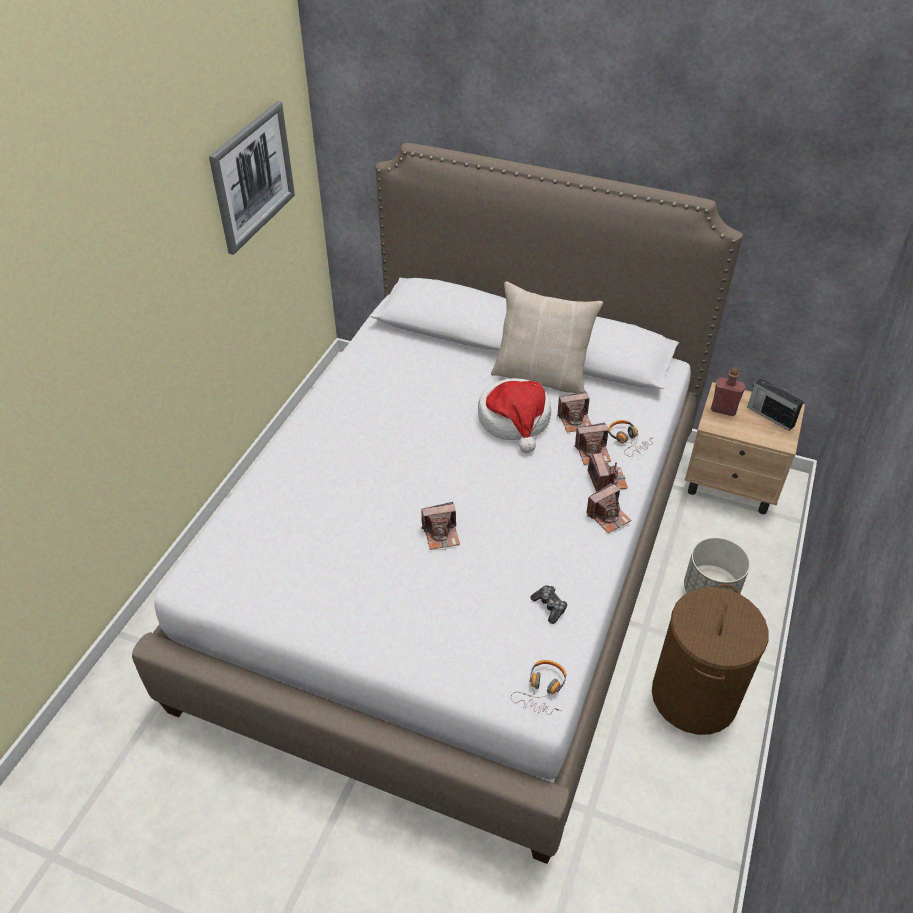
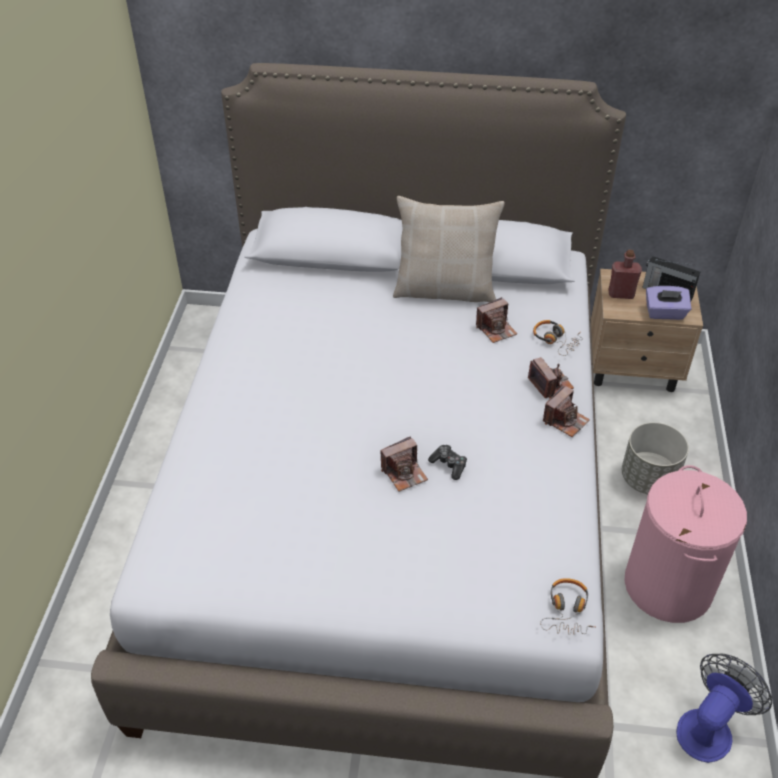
camera: 15 degrees left, 0 degrees up
picture [209,101,295,255] -> none
hat [478,378,551,453] -> none
game controller [530,585,568,624] -> game controller moved to [428,445,467,480]
camera [574,423,611,465] -> none
brown laundry basket [652,584,769,735] -> pink laundry basket [624,465,747,623]
none -> purple tissue box [646,286,691,320]
none -> fan [676,653,772,763]

